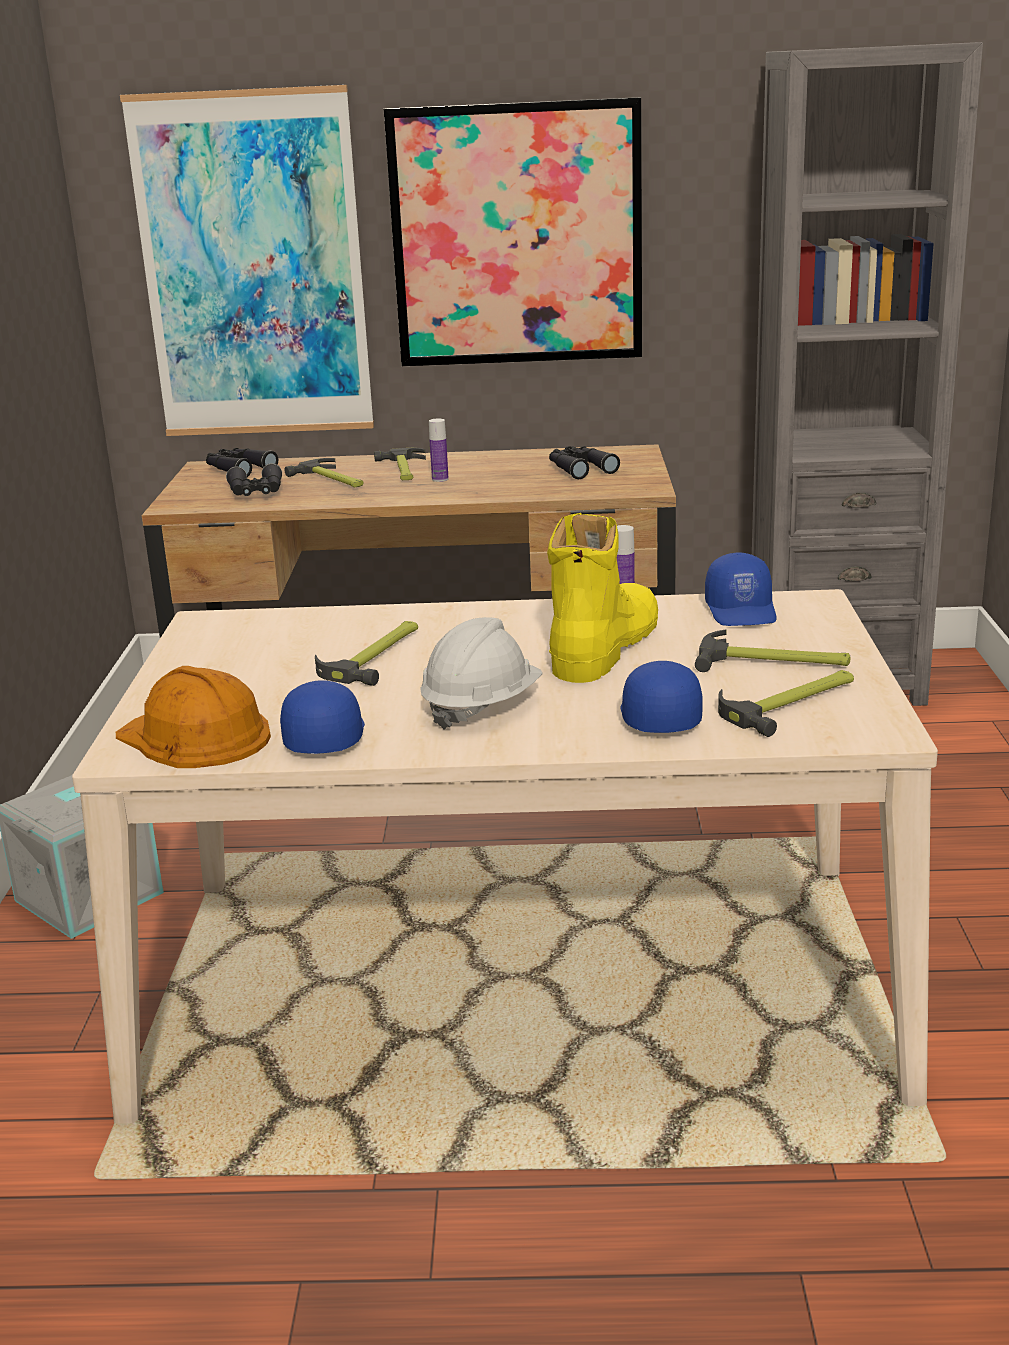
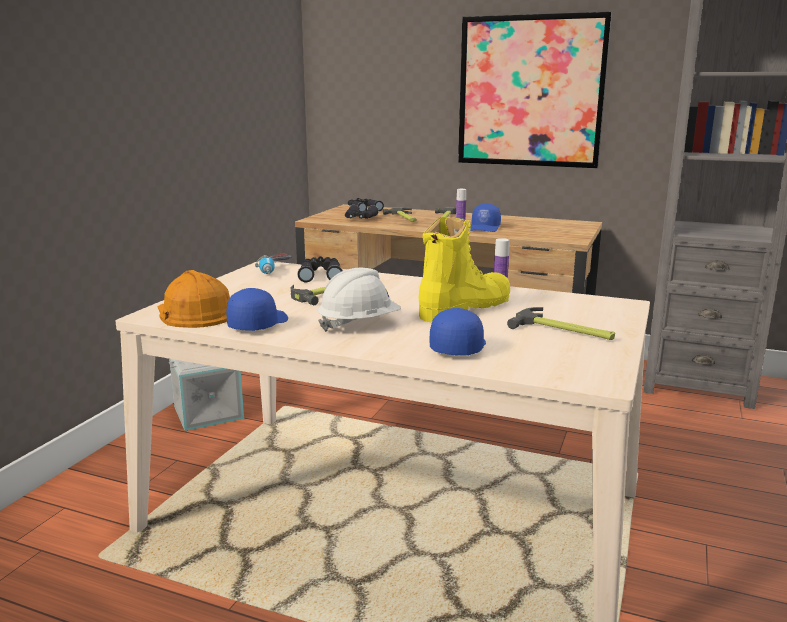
camera: 20 degrees right, 5 degrees down
picture [120,85,374,436] -> none
black binoculars [549,446,620,479] -> black binoculars moved to [297,256,343,282]
blue cap [705,552,776,626] -> blue cap moved to [470,203,501,232]
hammer [718,670,854,737] -> none
none -> power drill [255,253,292,274]

